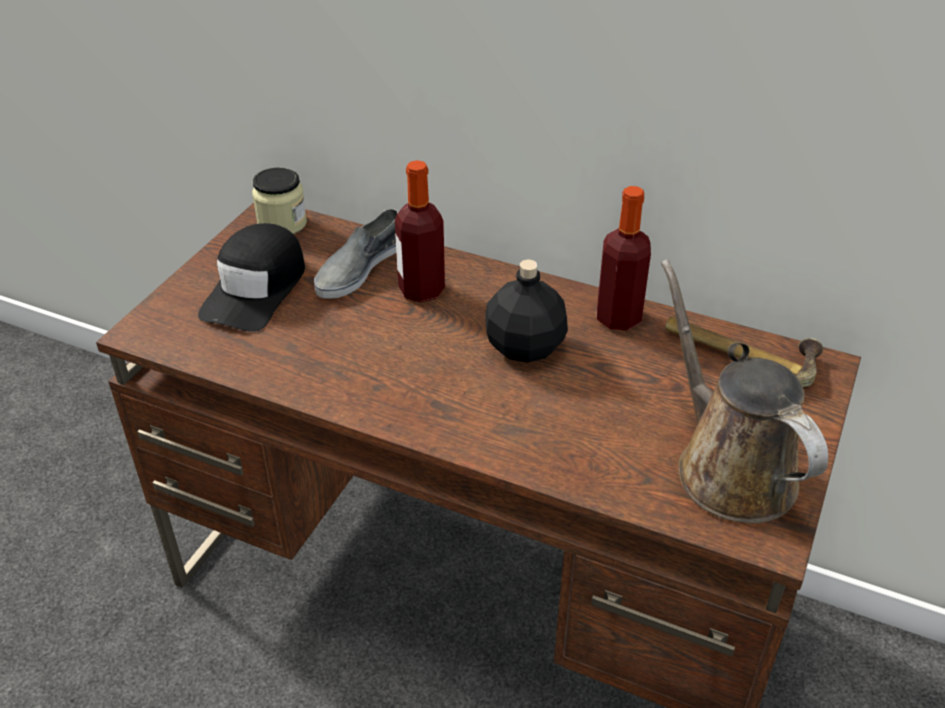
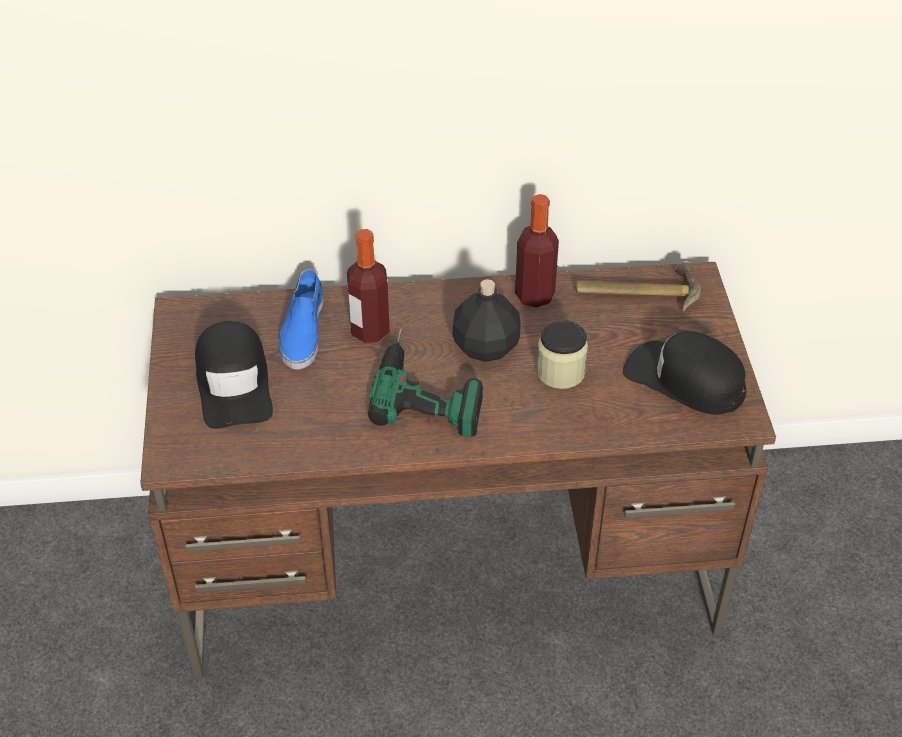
camera: 30 degrees left, 5 degrees up
jar [252,168,307,234] -> jar moved to [536,321,588,389]
grey shoe [314,209,398,299] -> blue shoe [279,269,323,369]
brown watering can [661,259,828,523] -> black cap [623,331,747,415]
none -> power drill [368,329,483,437]

